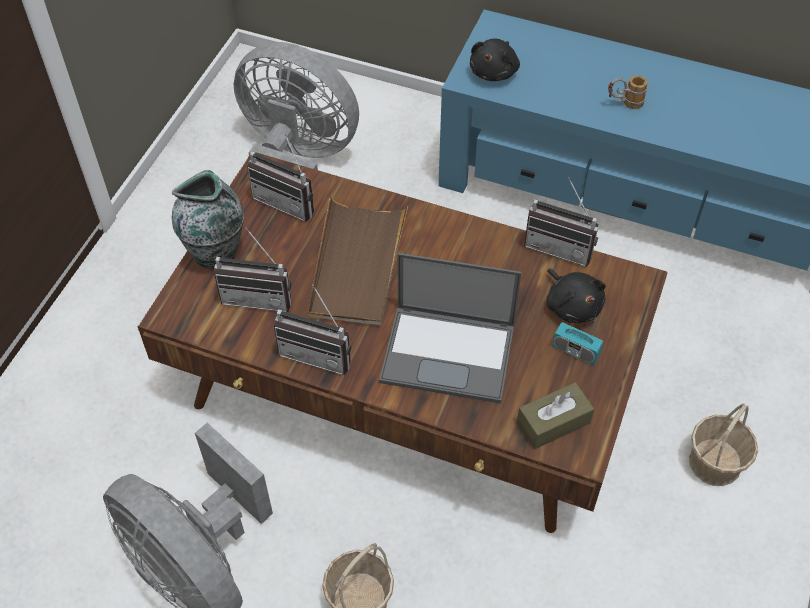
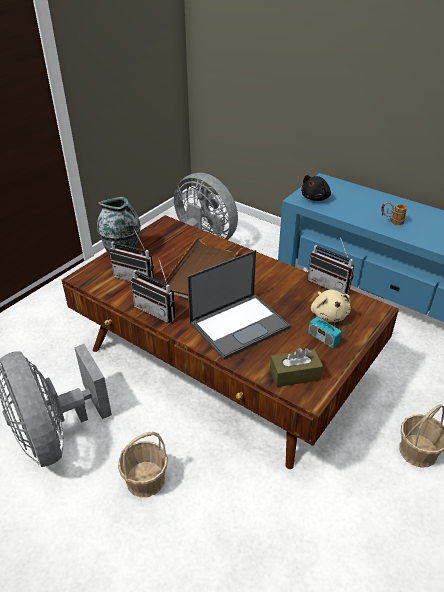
camera: 15 degrees right, 15 degrees down
radio [247,132,314,221] -> none
laptop [379,253,522,403] -> laptop turned 60 degrees counterclockwise [187,250,290,360]
black plush toy [547,269,606,323] -> beige plush toy [311,290,351,322]

